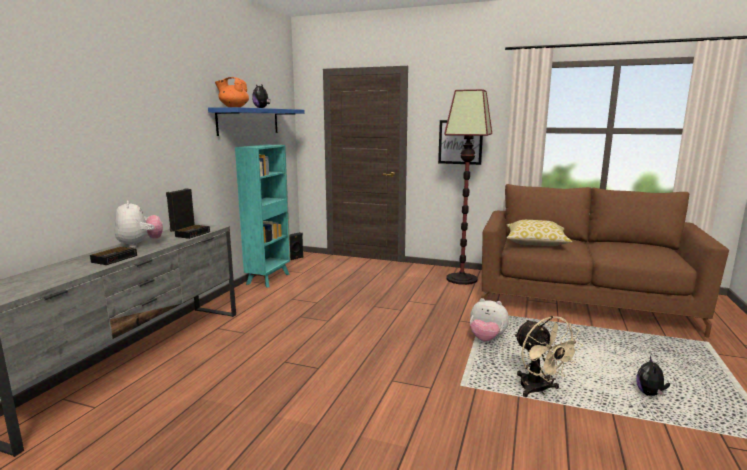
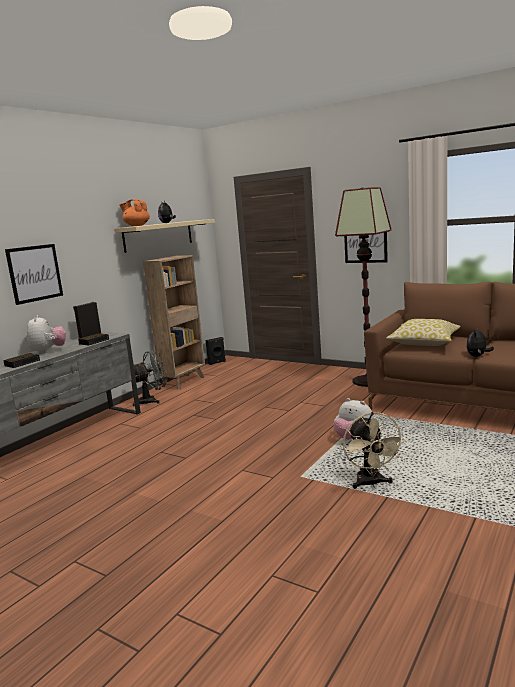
camera: 15 degrees right, 0 degrees up
blue shelf [208,107,305,136] -> beige shelf [114,219,215,253]
turquoise bookcase [235,145,291,288] -> brown bookcase [143,255,205,389]
plush toy [636,356,670,396] -> plush toy moved to [466,329,494,357]
none -> picture [5,244,63,305]
none -> grey fan [133,350,167,406]

